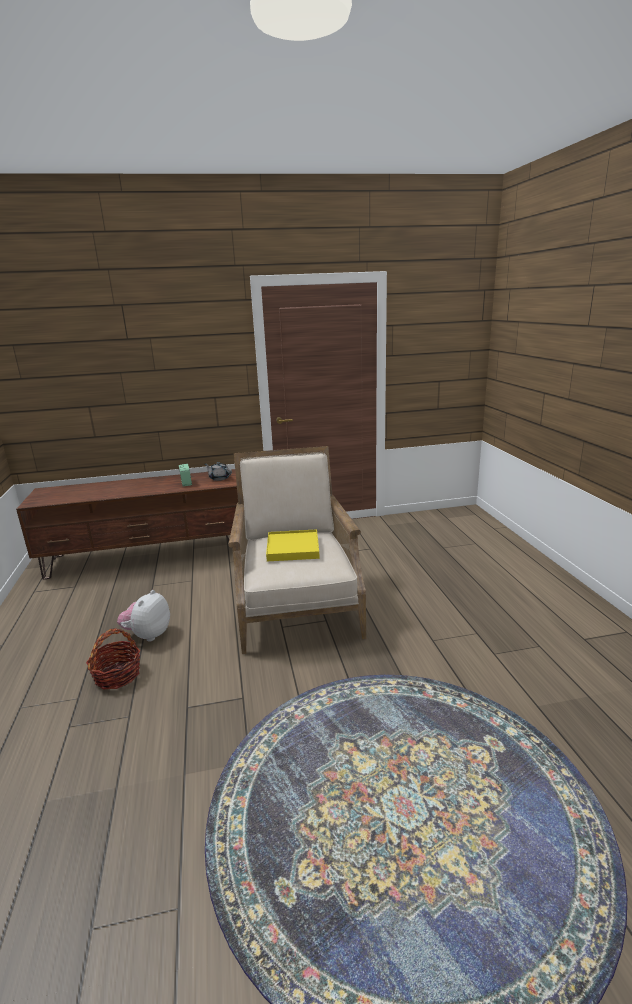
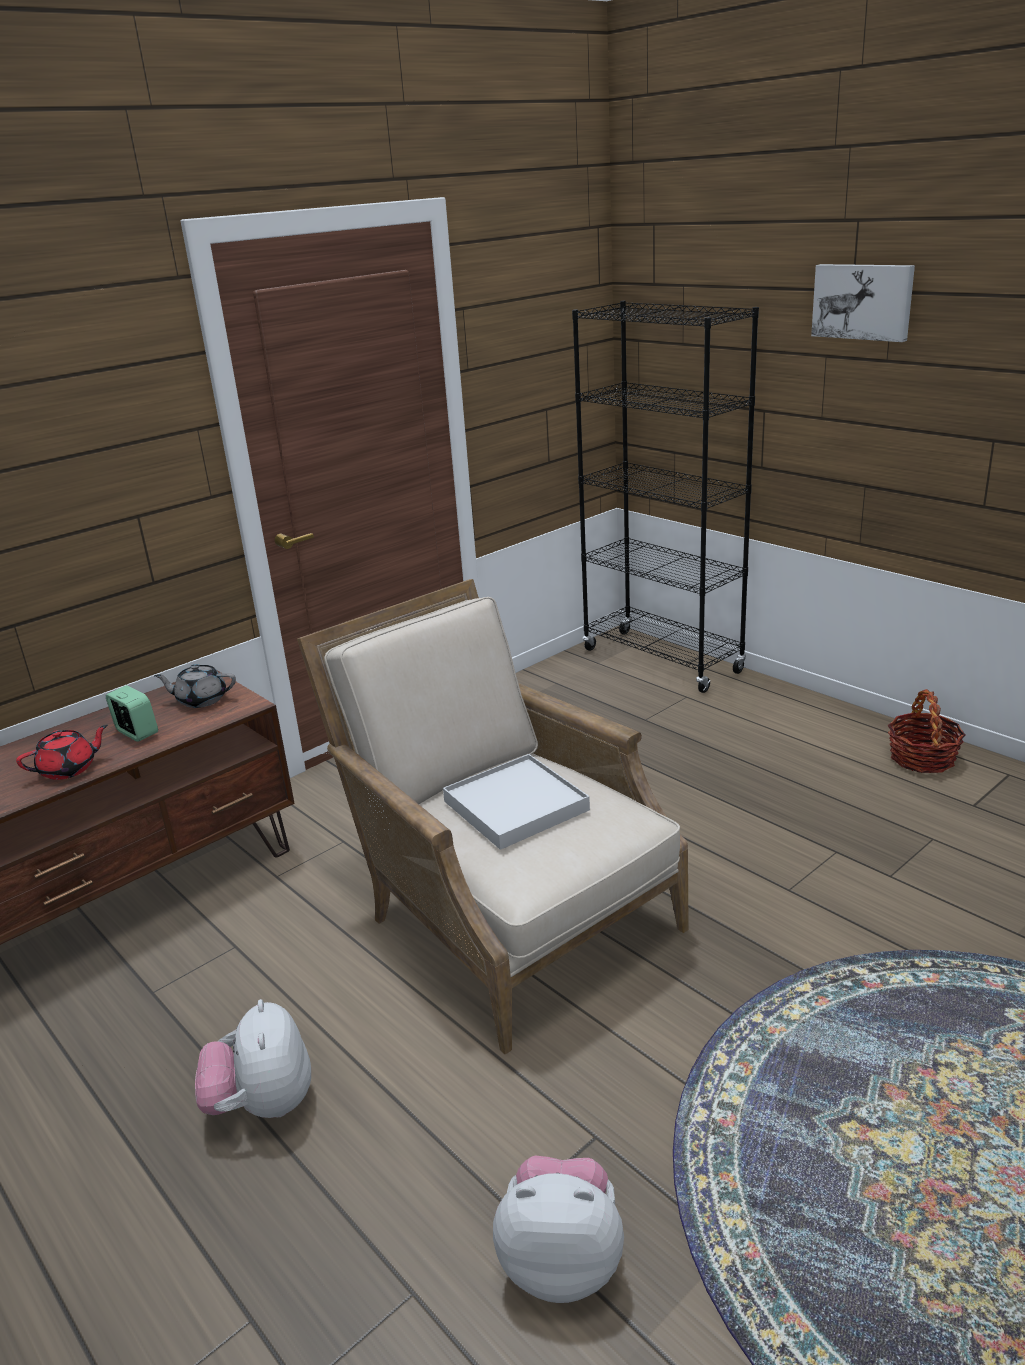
camera: 30 degrees left, 5 degrees up
basket [86,628,141,690] -> basket moved to [888,689,965,773]
yellow tray [266,529,320,561] -> white tray [443,754,590,850]
none -> red teapot [16,725,108,780]
none -> plush toy [493,1155,624,1303]
none -> black bookcase [572,301,759,693]
none -> picture [811,264,915,342]

